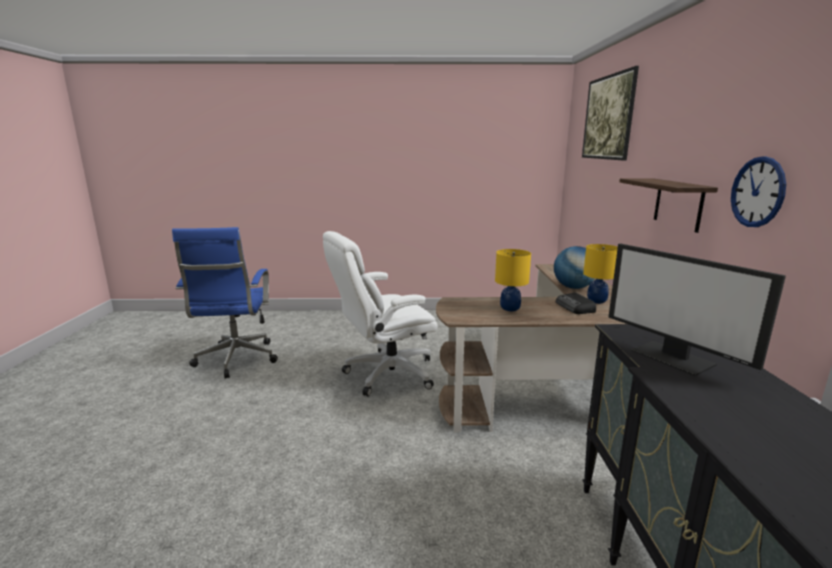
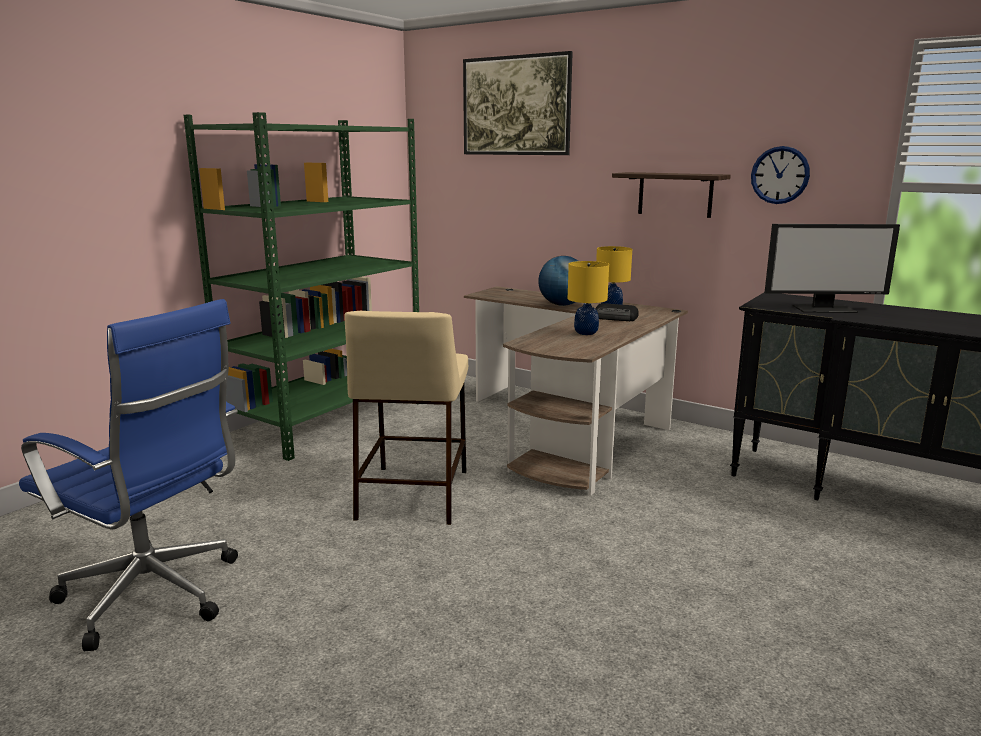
camera: 55 degrees left, 0 degrees up
white office chair [323,231,438,396] -> beige stool [344,311,468,525]
none -> green bookcase [184,112,419,461]

